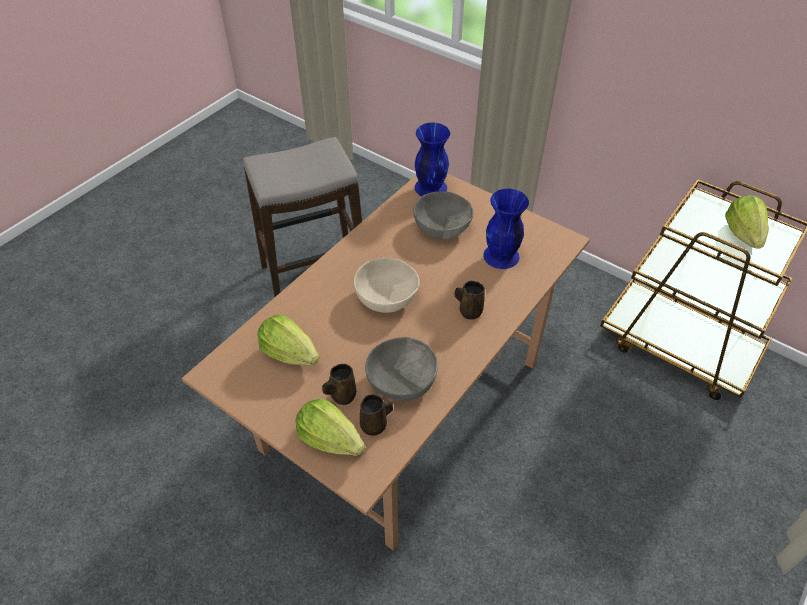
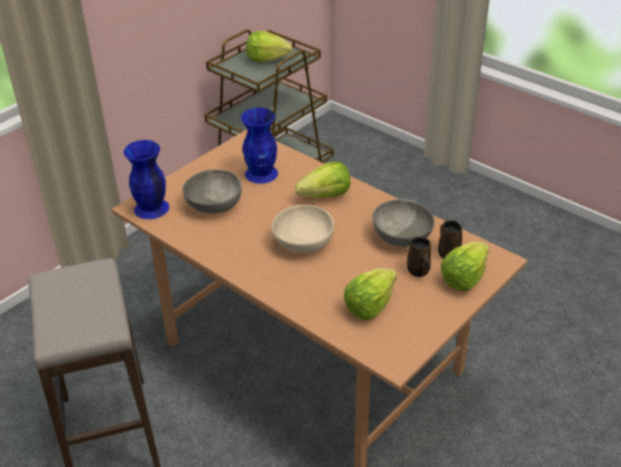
camera: 85 degrees left, 10 degrees down
brown mug [454,281,485,319] -> lettuce [295,162,350,198]

